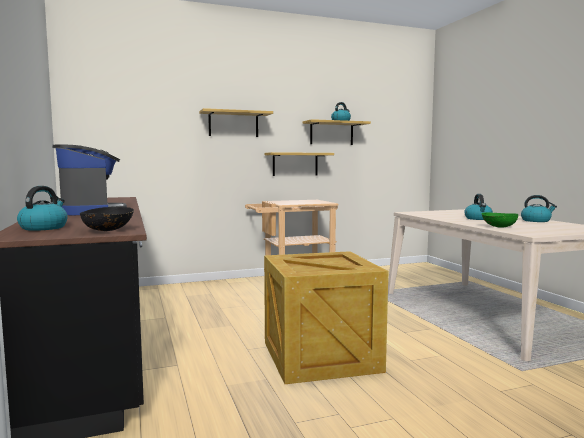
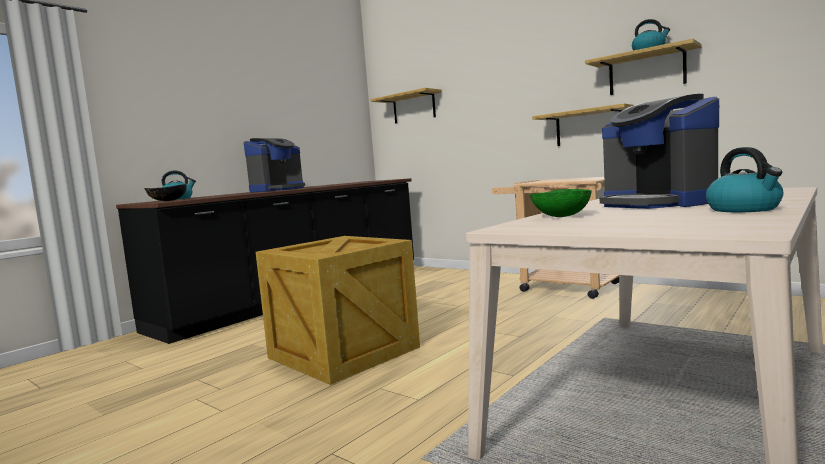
camera: 60 degrees right, 0 degrees up
shelf [199,108,273,137] -> shelf moved to [370,88,442,124]
kettle [464,194,493,220] -> coffee machine [599,94,719,209]

